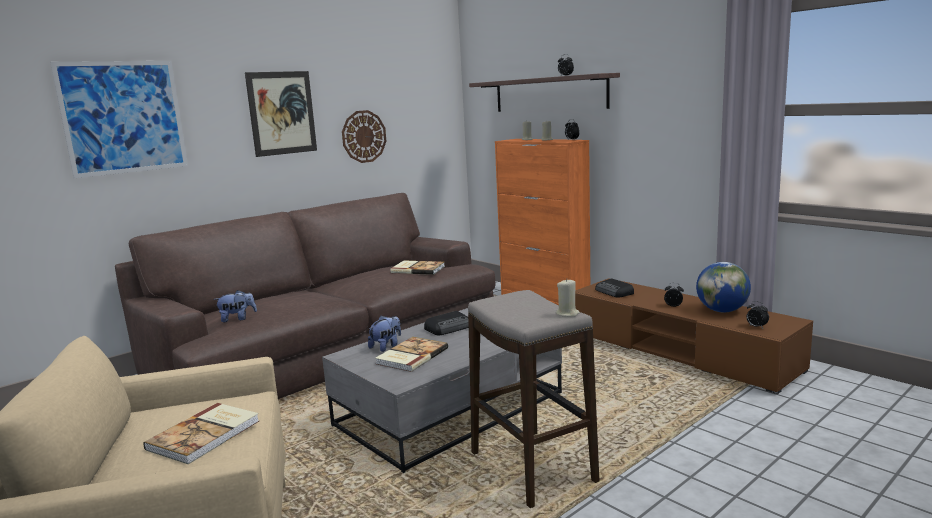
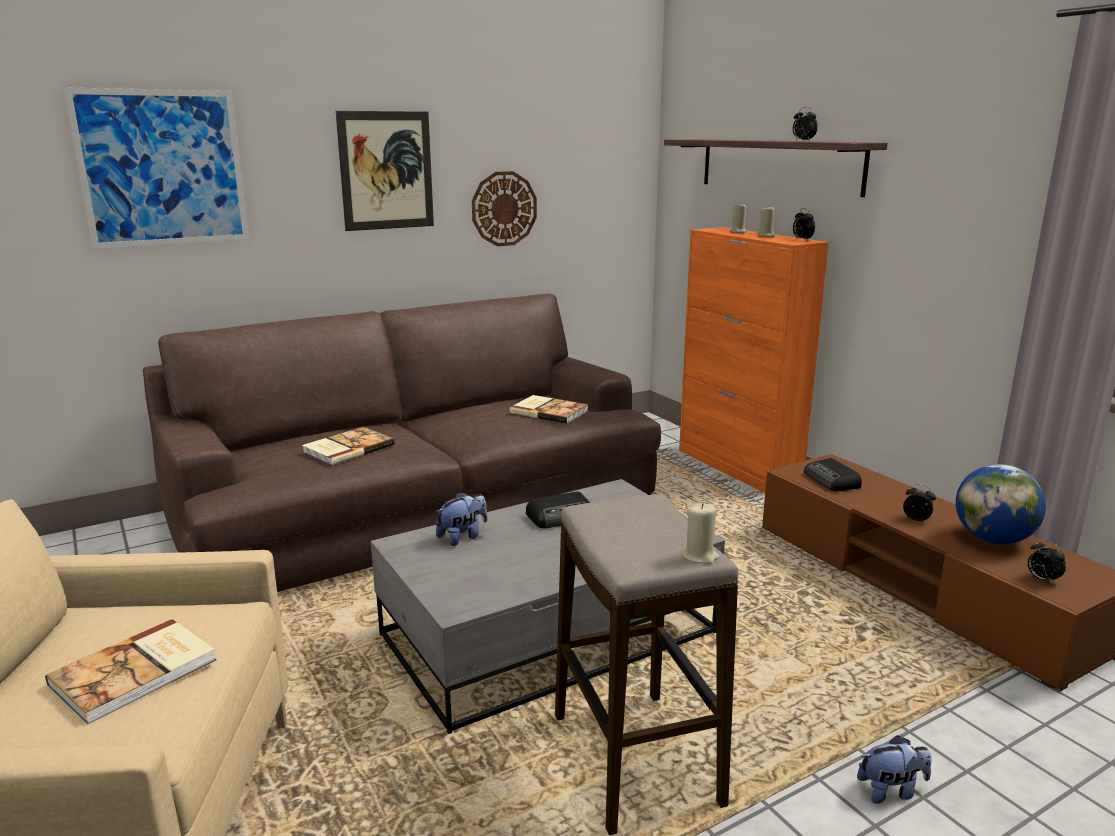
camera: 10 degrees right, 5 degrees up
plush toy [214,290,257,322] -> plush toy moved to [857,735,932,804]
book [375,337,448,372] -> book moved to [302,427,394,465]

